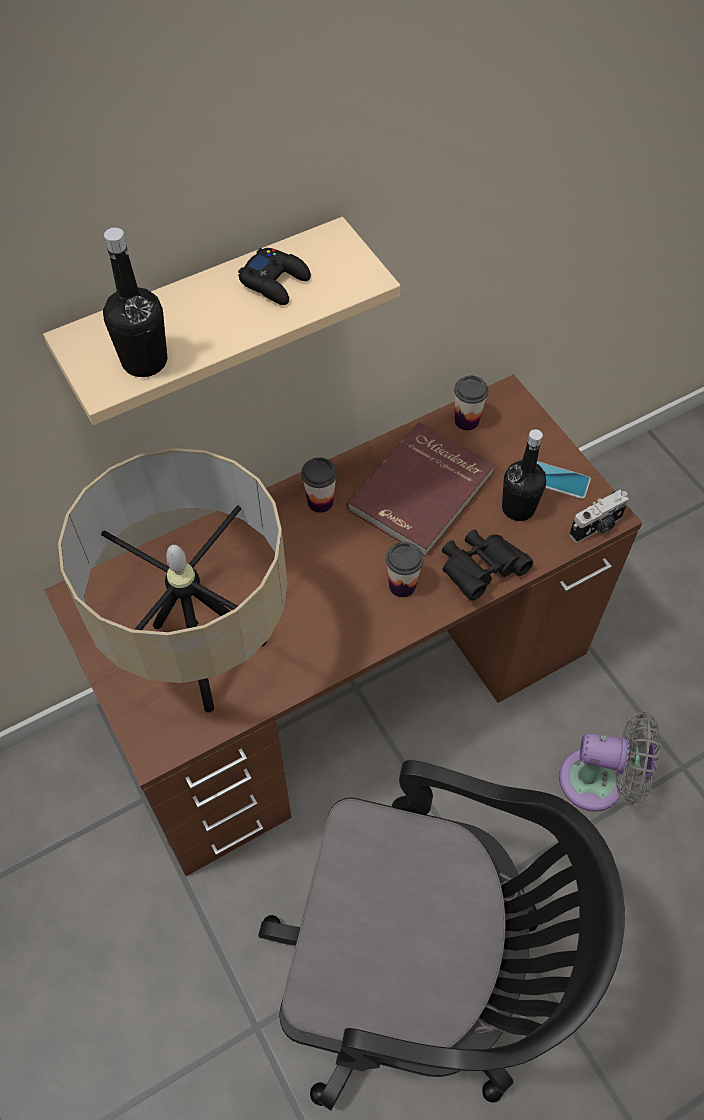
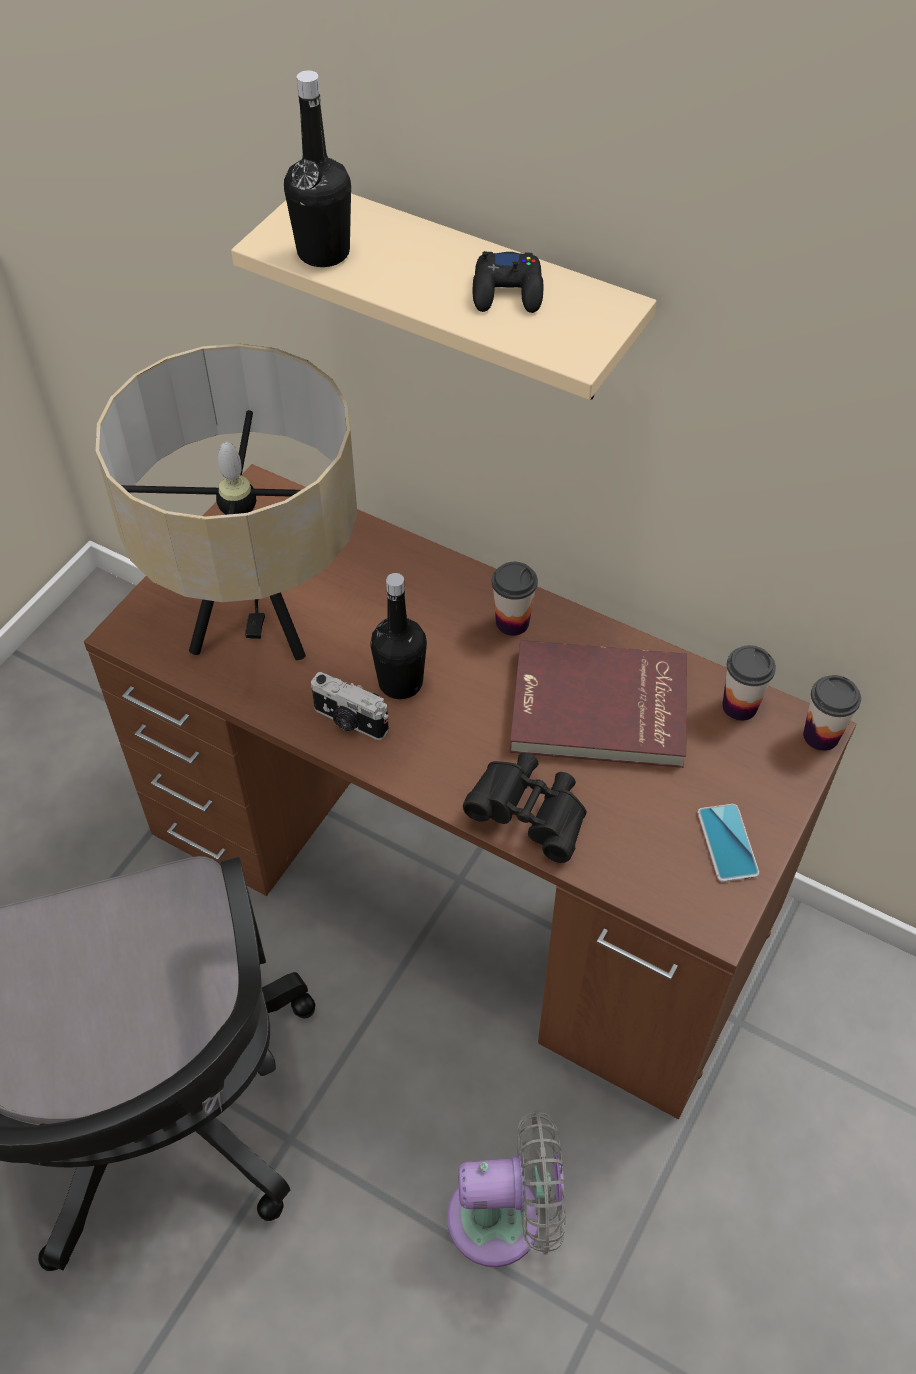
camera: 60 degrees right, 5 degrees down
cup [386,542,423,597] -> cup moved to [803,675,861,751]
black bottle [502,429,546,521] -> black bottle moved to [371,573,427,699]
grey fan [559,712,660,812] -> grey fan turned 75 degrees counterclockwise [447,1111,566,1267]
camera [569,490,629,542] -> camera moved to [311,672,389,740]

